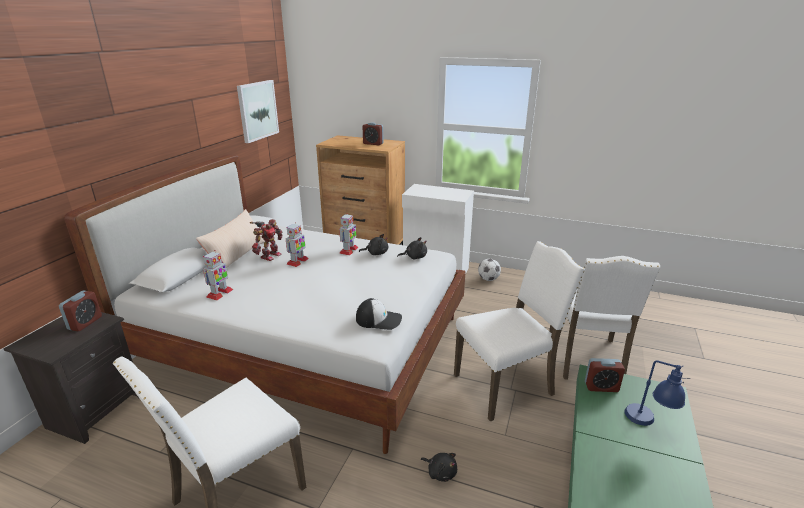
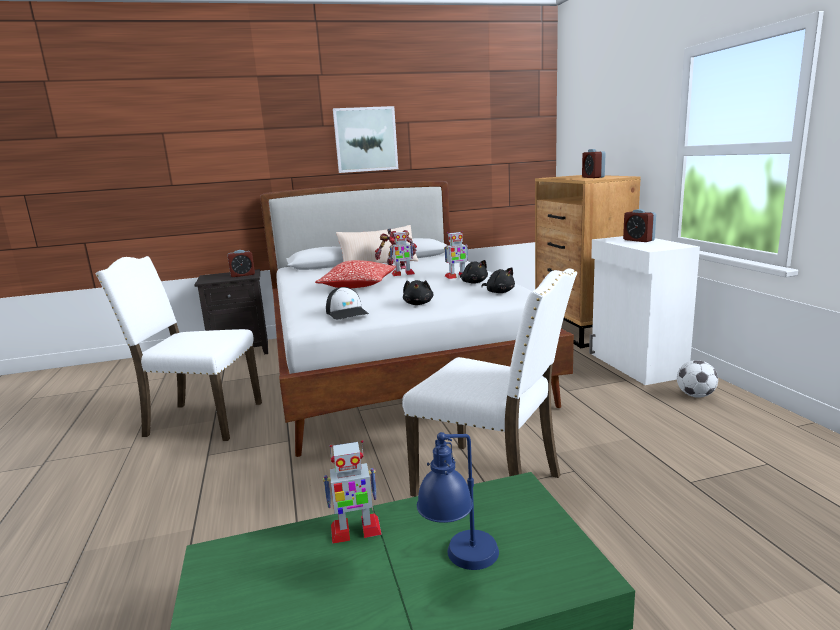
camera: 55 degrees right, 10 degrees down
toy robot [203,250,233,300] -> toy robot moved to [323,440,382,544]
picture [237,80,279,143] -> picture moved to [333,106,398,173]
black plush toy [421,453,457,482] -> black plush toy moved to [403,280,433,305]
white chair [549,256,660,380] -> none
alarm clock [585,358,625,392] -> alarm clock moved to [623,209,656,242]
none -> pillow [315,260,396,288]

